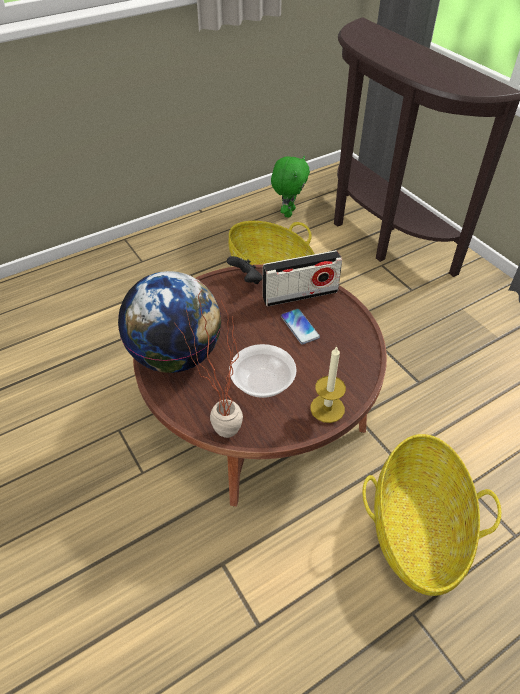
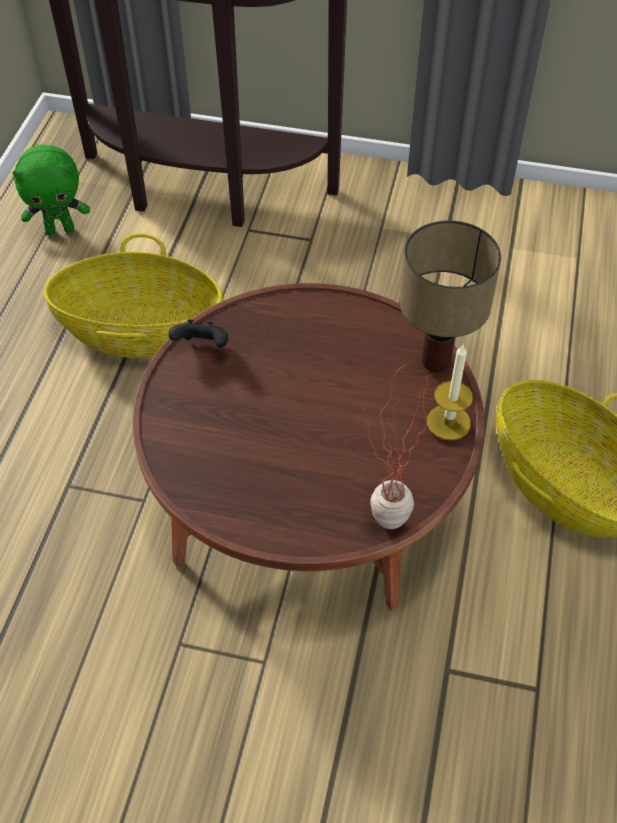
camera: 45 degrees left, 5 degrees up
globe [118,271,221,373] -> none
bowl [229,344,297,398] -> none
radio [263,250,342,307] -> none
green plush toy [271,156,310,218] -> green plush toy turned 105 degrees clockwise [12,145,90,235]
phone [281,309,320,344] -> none
none -> table lamp [399,221,501,372]

